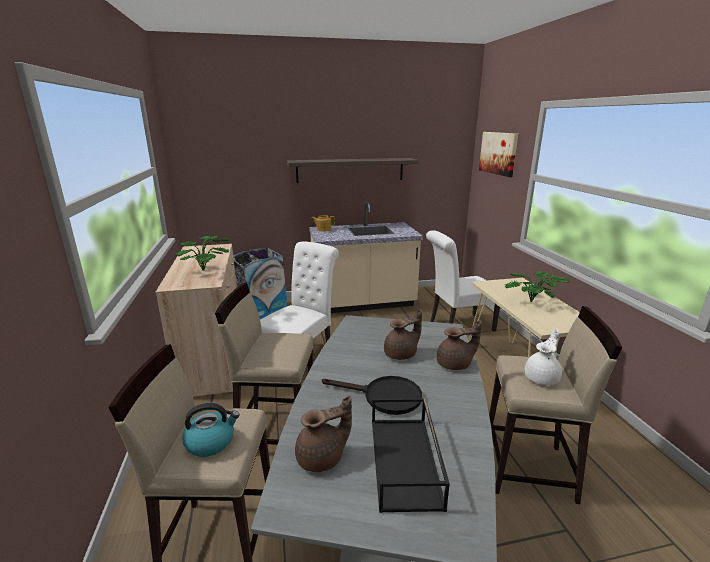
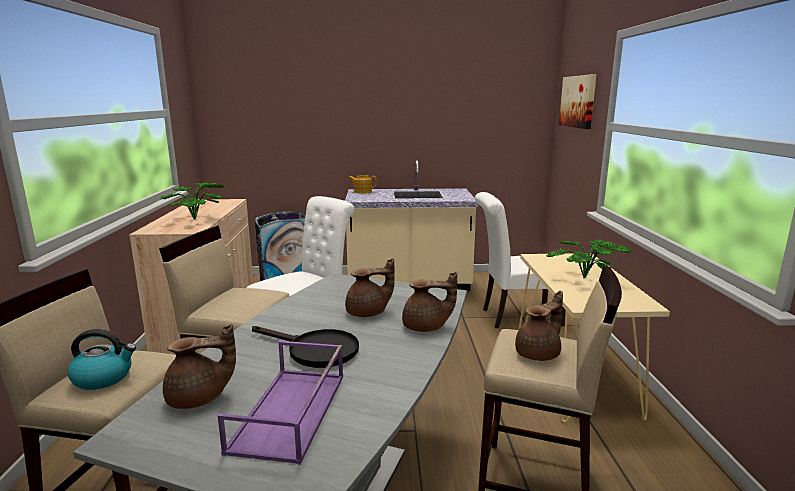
camera: 10 degrees right, 5 degrees down
shelf [287,158,419,183] -> none
black tray [372,398,450,513] -> purple tray [218,341,343,465]
white teapot [525,329,562,385] -> brown teapot [515,290,563,361]

